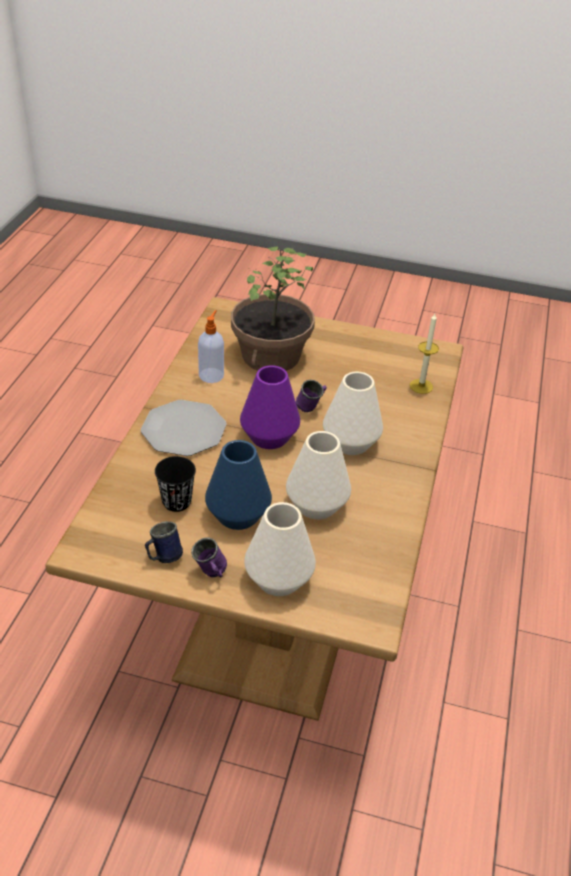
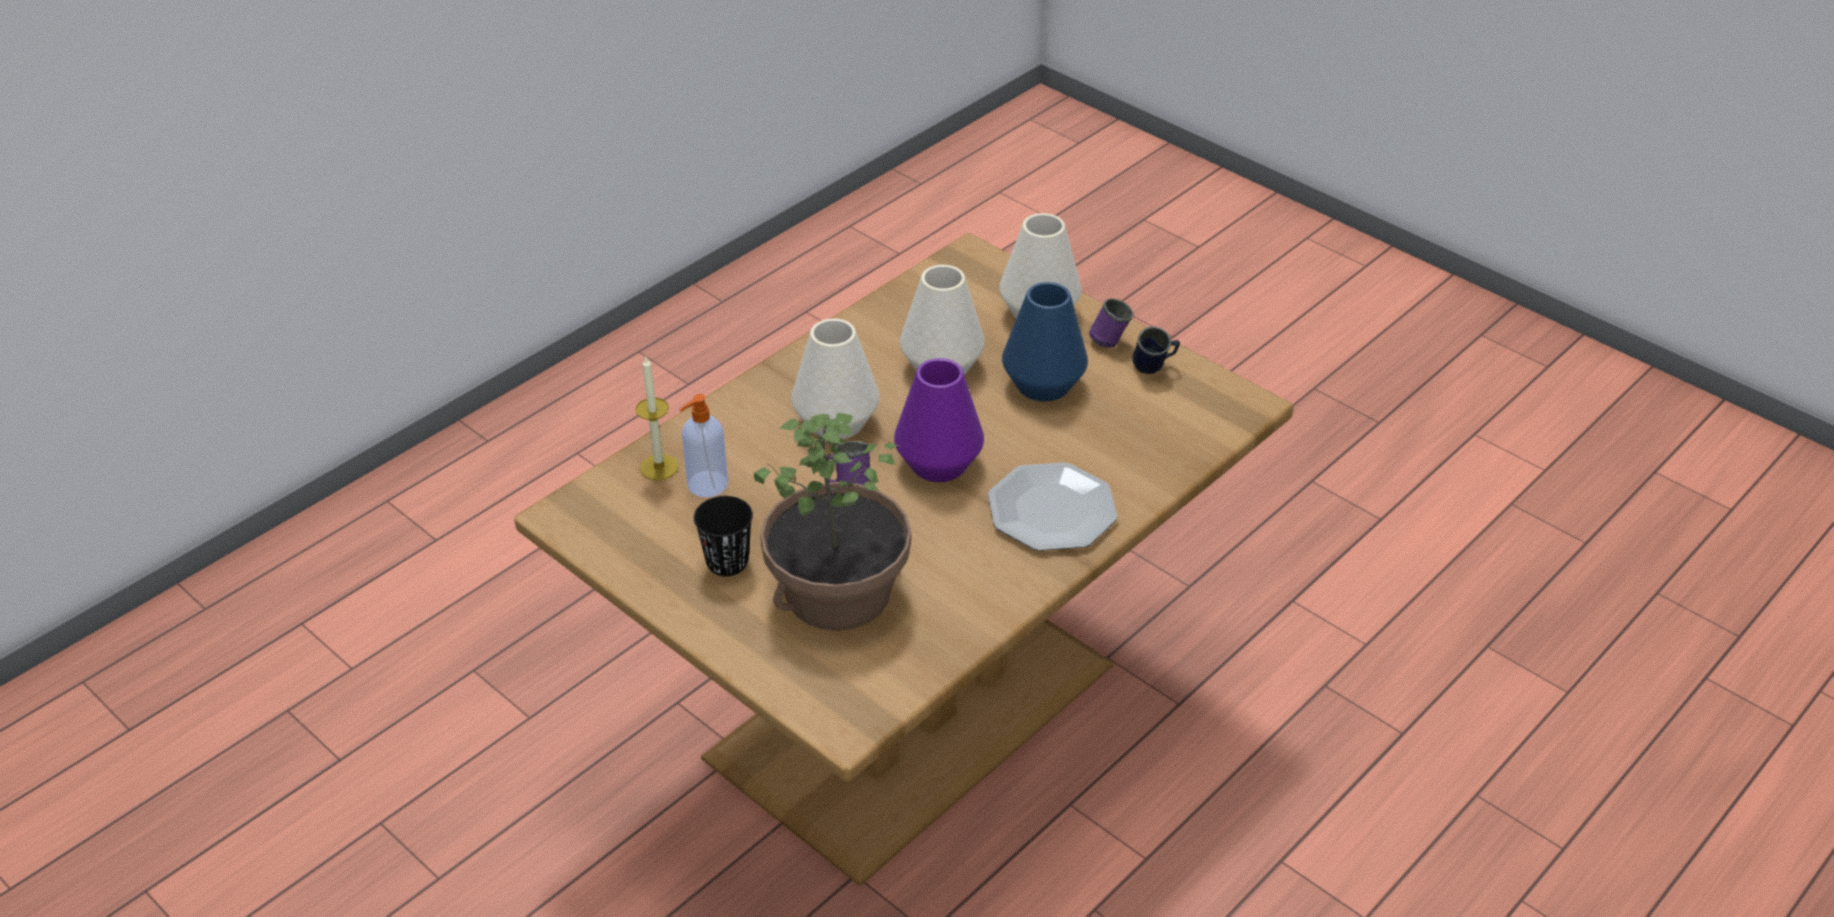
camera: 150 degrees left, 0 degrees up
black cup [155,456,196,512] -> black cup moved to [694,496,753,576]
soap dispenser [198,310,224,383] -> soap dispenser moved to [679,394,728,498]

